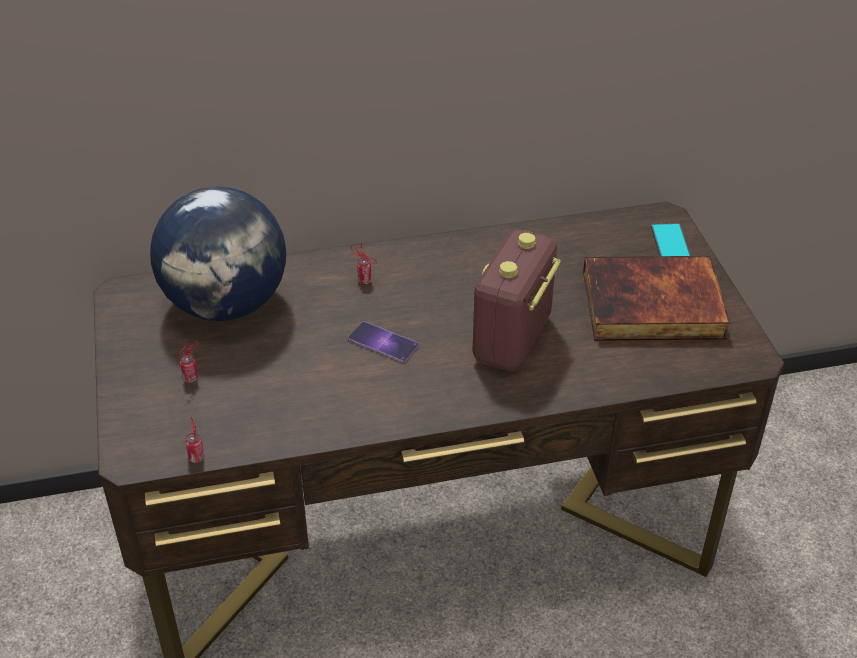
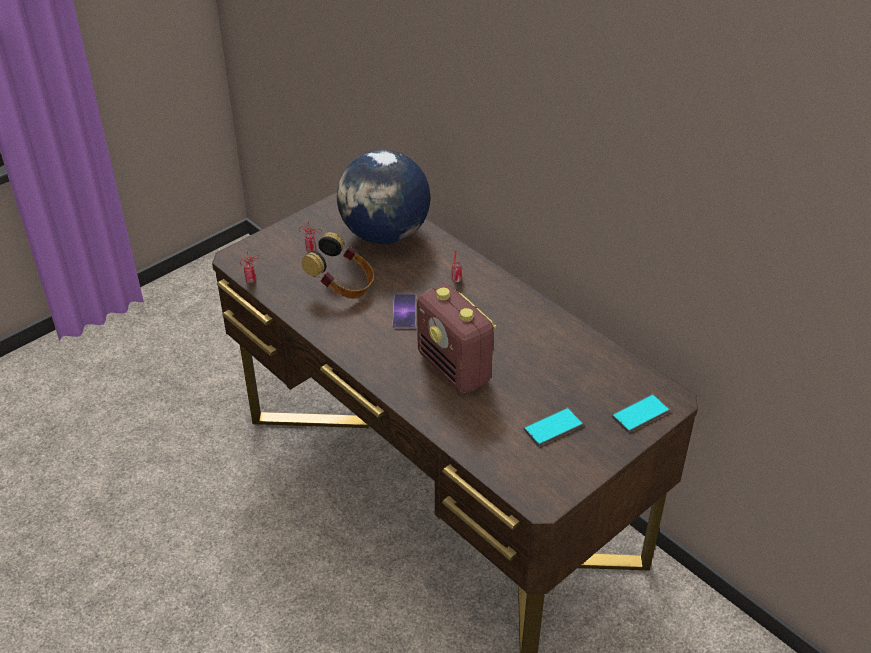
camera: 60 degrees right, 0 degrees up
radio [473,230,561,371] -> radio turned 120 degrees counterclockwise [417,284,497,393]
book [583,256,730,341] -> phone [524,407,584,446]
none -> headphones [302,232,374,299]

